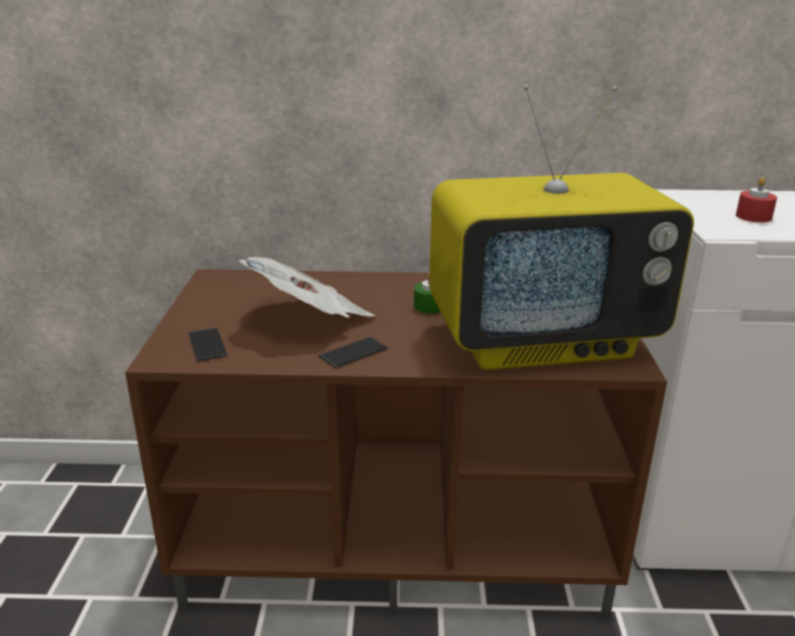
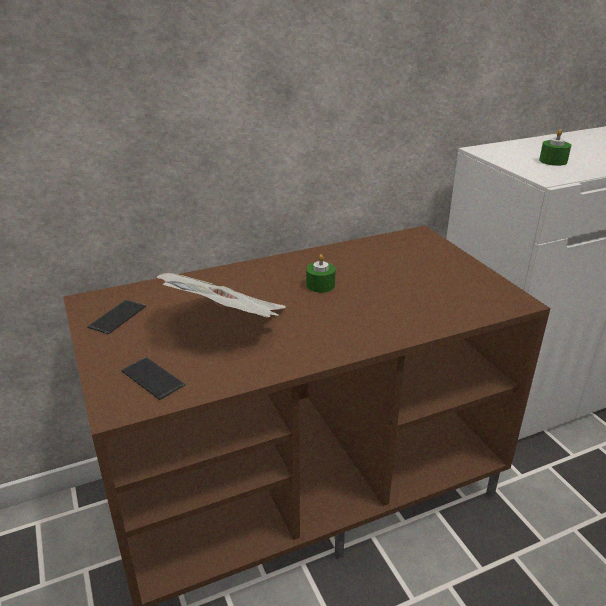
camera: 25 degrees left, 5 degrees up
phone [318,337,388,368] -> phone moved to [87,300,146,334]
television [429,85,694,370] -> none
red candle [736,177,777,222] -> green candle [539,129,571,166]

